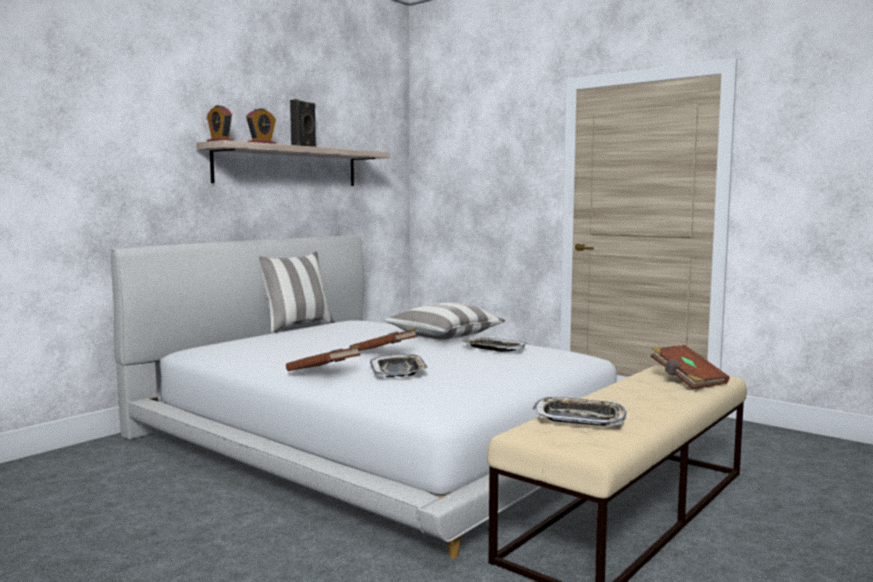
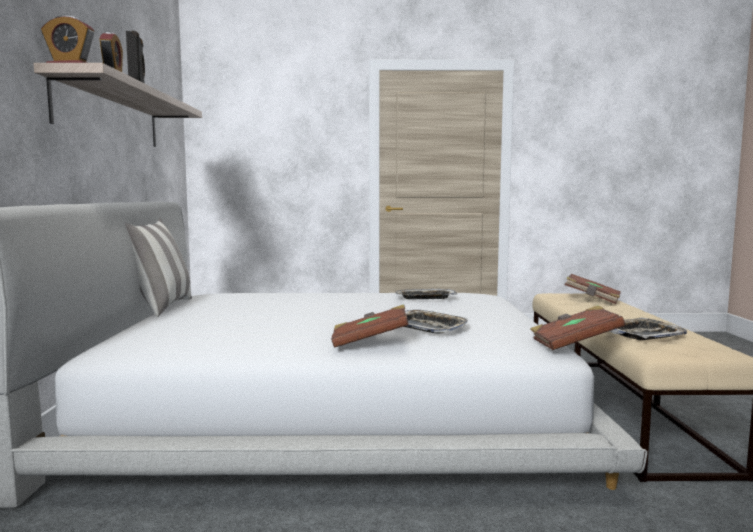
camera: 40 degrees left, 0 degrees up
brown book [350,328,418,351] -> brown book moved to [530,305,625,350]
pillow [384,302,505,340] -> none

